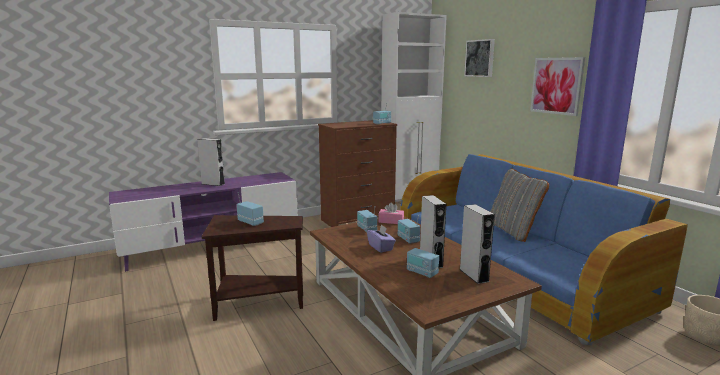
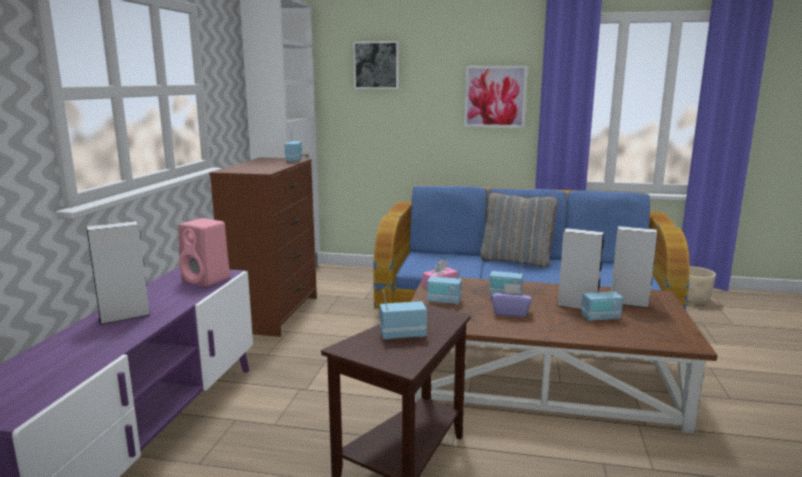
camera: 50 degrees left, 0 degrees up
none -> pink speaker [178,218,230,287]

